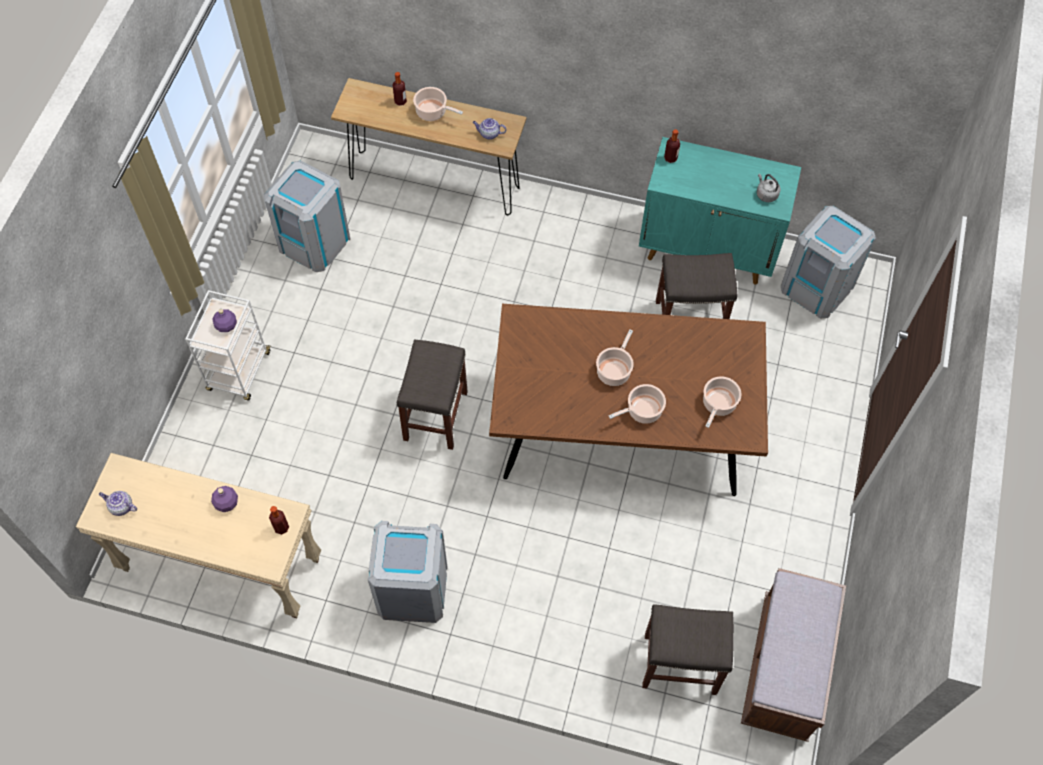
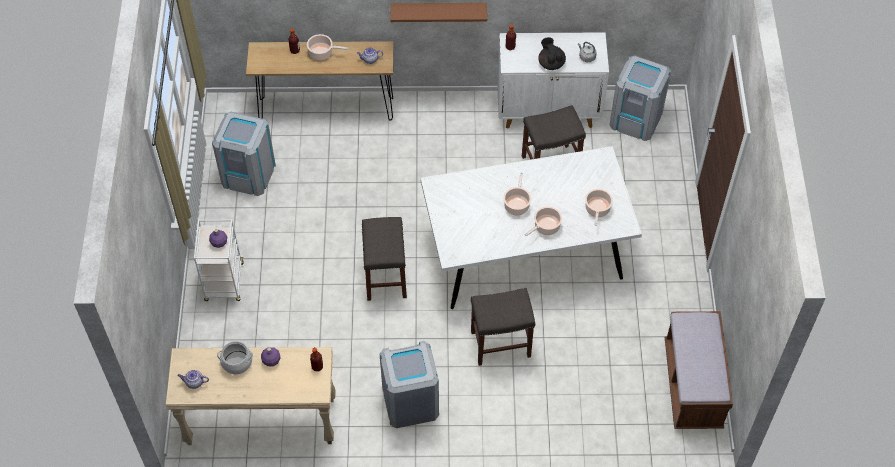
camera: 15 degrees left, 5 degrees down
brown dining table [489,304,768,496] -> white dining table [420,146,642,309]
turquoise cabinet [639,137,801,285] -> white cabinet [497,32,609,129]
grey stool [642,604,734,695] -> grey stool moved to [471,288,535,366]
none -> cooking pot [217,341,253,375]
none -> brown shelf [390,3,487,22]
none -> black teapot [538,37,566,70]

